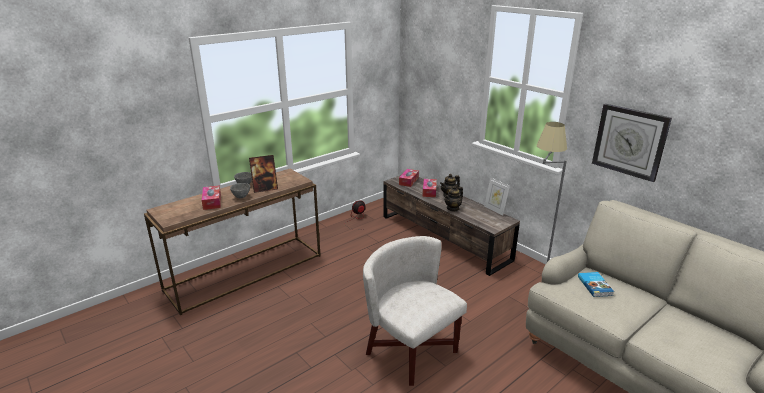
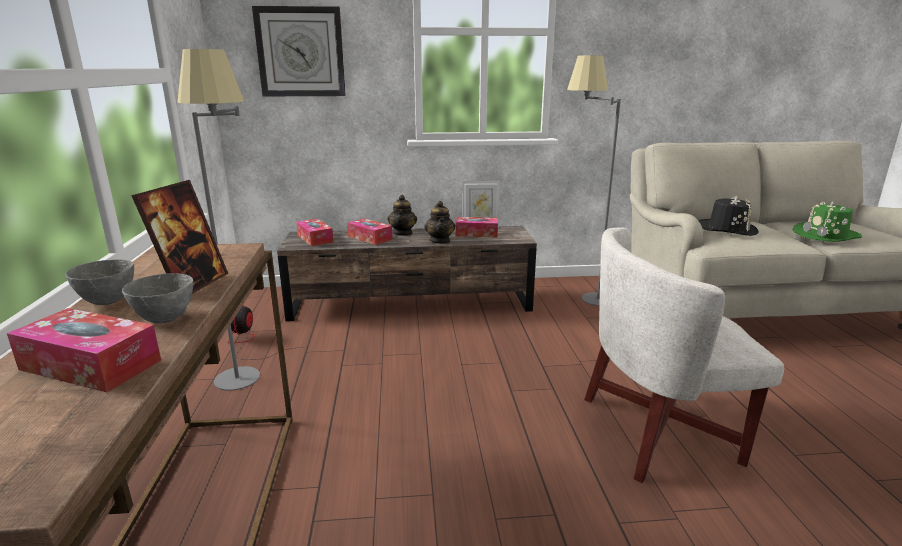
camera: 55 degrees left, 5 degrees down
book [578,272,614,297] -> black hat [699,196,759,236]
wall clock [592,104,672,182] -> wall clock moved to [252,6,346,96]
none -> grey floor lamp [177,49,260,391]
none -> tissue box [456,217,498,237]
none -> green hat [792,201,862,242]

